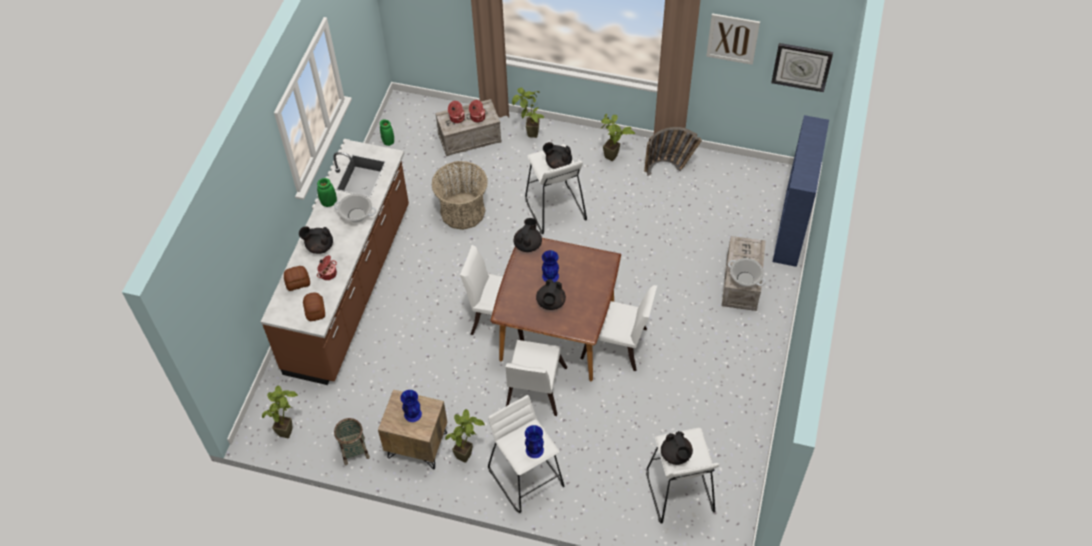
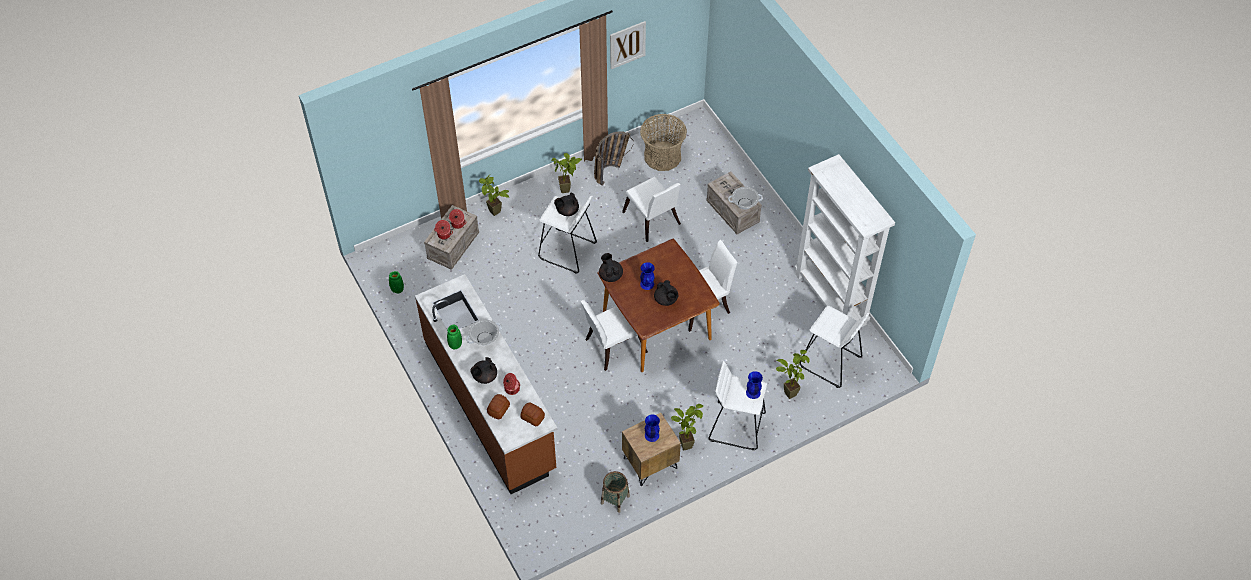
camera: 45 degrees left, 0 degrees up
potted plant [262,385,298,438] -> potted plant moved to [776,350,810,399]
basket [431,161,488,230] -> basket moved to [640,114,687,171]
white chair [506,340,567,416] -> white chair moved to [622,177,681,242]
black teapot [661,431,693,465] -> none
wall clock [771,43,833,92] -> none
blue bookcase [773,115,829,267] -> none
none -> white bookcase [794,154,895,327]

